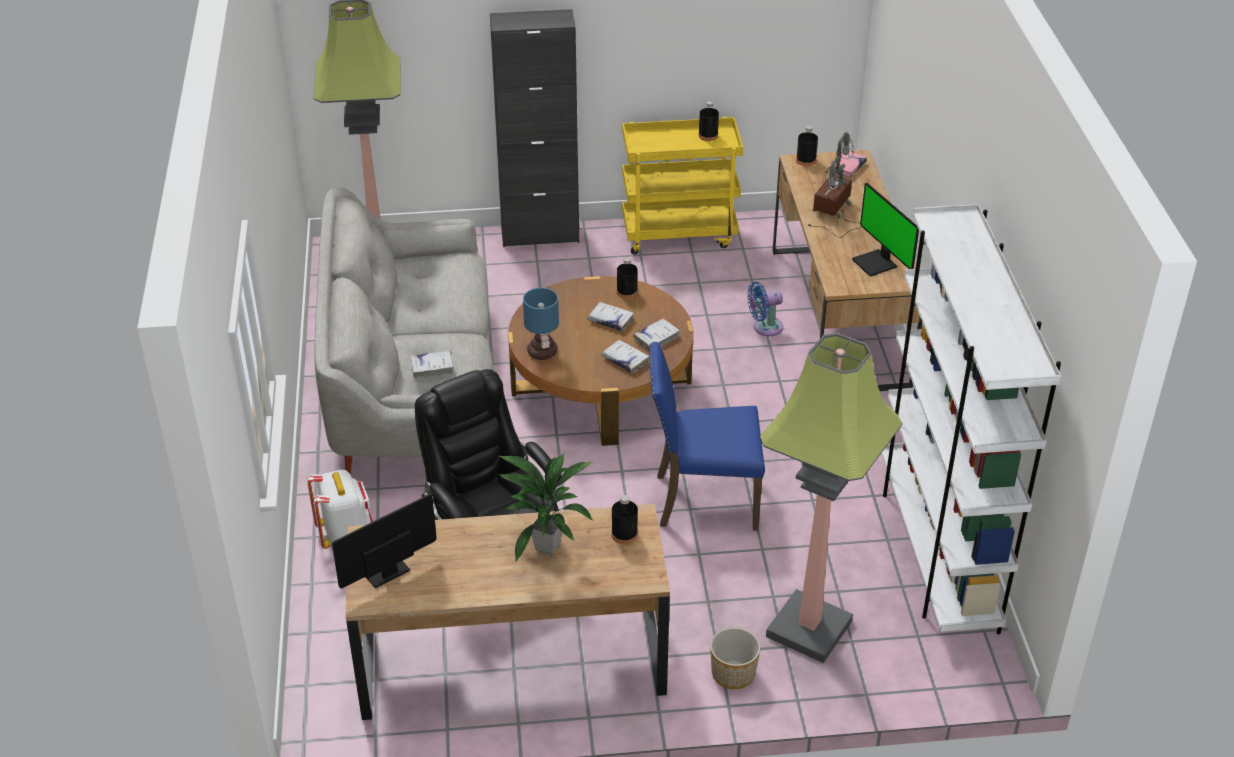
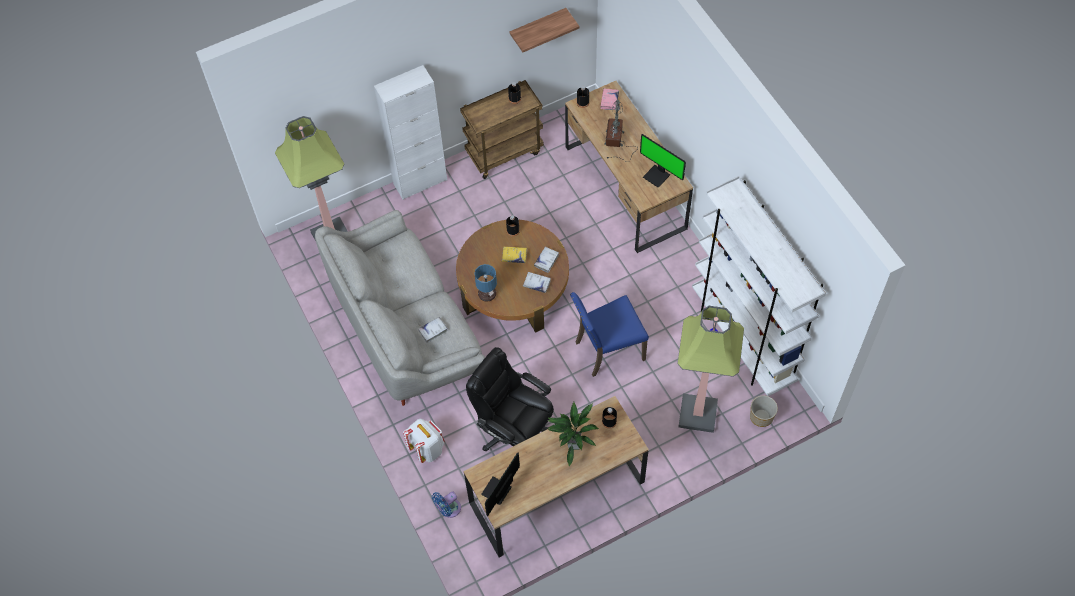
camera: 20 degrees left, 20 degrees up
black cabinet [490,9,579,247] -> white cabinet [374,65,447,200]
white book [587,302,634,331] -> yellow book [502,247,527,263]
yellow cart [622,116,743,255] -> brown cart [460,80,544,179]
planter [710,627,760,689] -> planter moved to [750,395,778,427]
blue fan [747,282,783,336] -> blue fan moved to [432,492,461,518]
none -> shelf [510,8,579,52]

